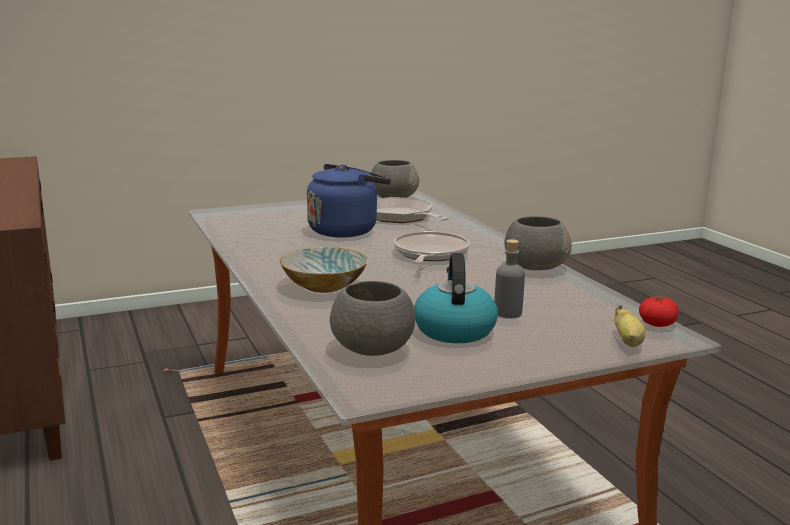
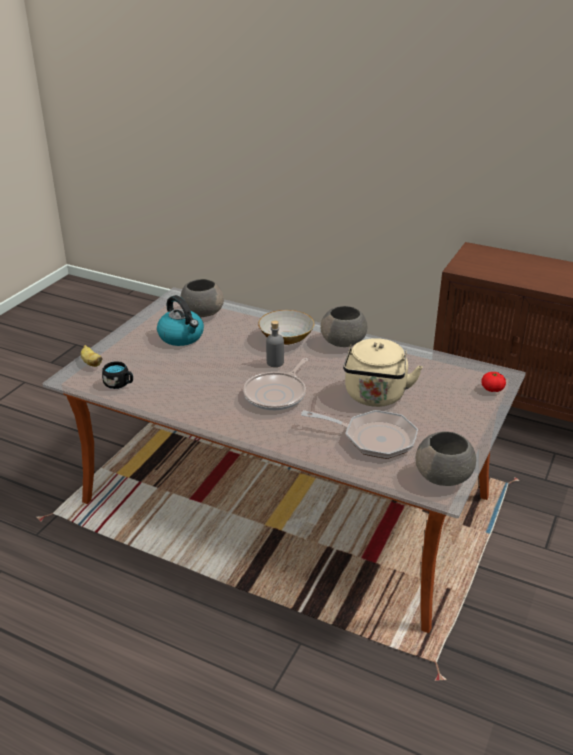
camera: 140 degrees right, 15 degrees up
blue kettle [307,164,391,238] -> beige kettle [343,338,423,407]
frying pan [393,231,470,263] -> frying pan turned 60 degrees clockwise [243,358,308,410]
grey bottle [494,239,525,318] -> grey bottle moved to [266,320,284,367]
grey bowl [505,216,572,270] -> grey bowl moved to [320,306,367,347]
tomato [639,297,679,327] -> tomato moved to [481,372,506,392]
none -> black mug [102,361,133,389]

